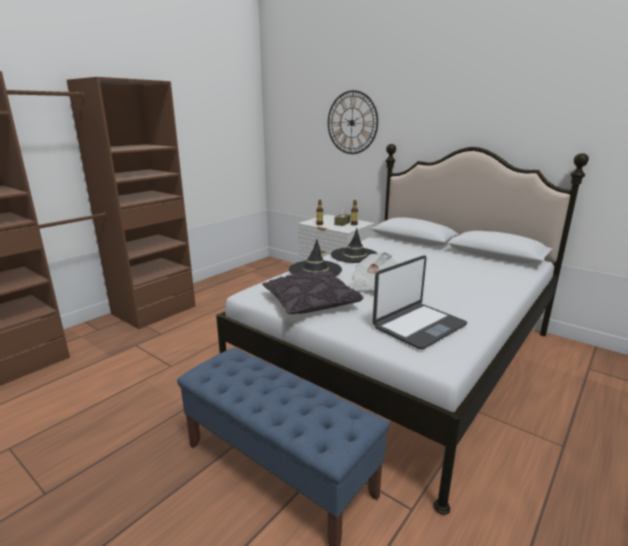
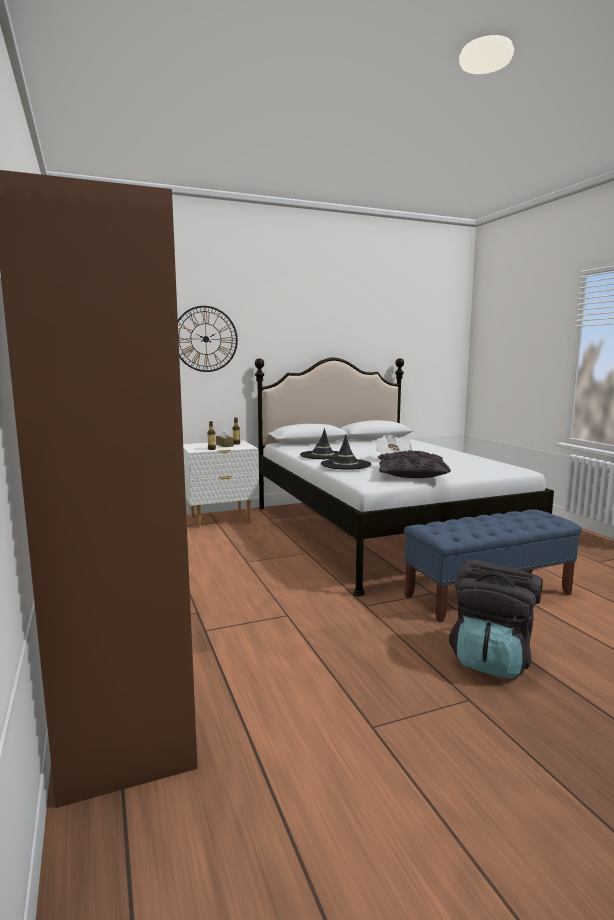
camera: 60 degrees left, 10 degrees down
laptop [373,255,467,349] -> none
none -> black backpack [449,560,543,679]

